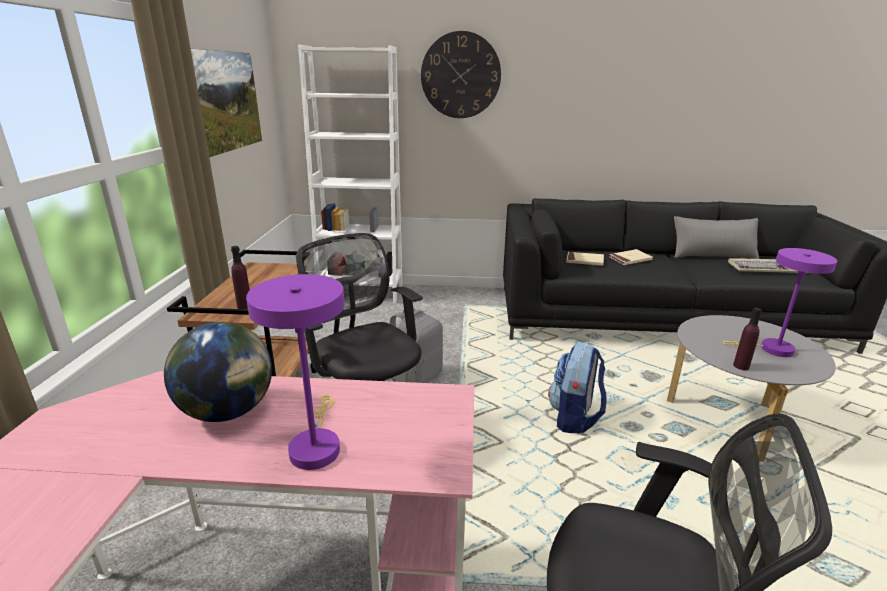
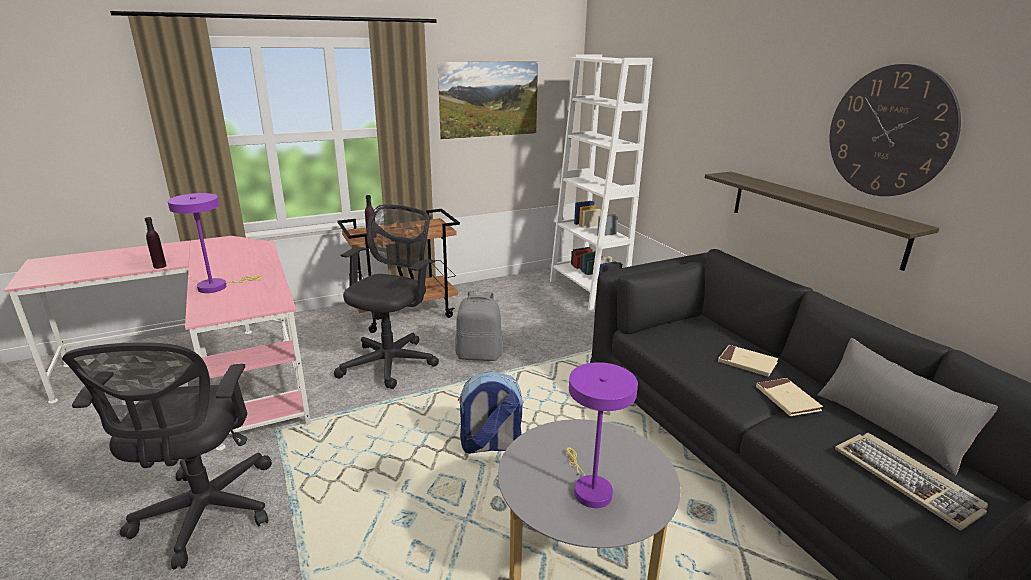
camera: 60 degrees right, 0 degrees up
globe [164,322,272,422] -> none
wall clock [421,31,501,118] -> wall clock moved to [829,64,961,196]
beige book [566,252,604,266] -> beige book moved to [756,378,823,416]
purple bottle [733,308,762,370] -> purple bottle moved to [145,217,167,269]
none -> shelf [705,172,939,271]

